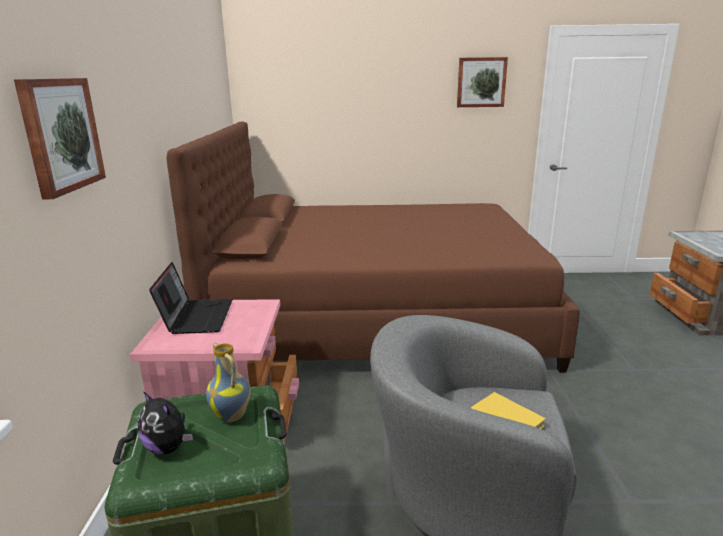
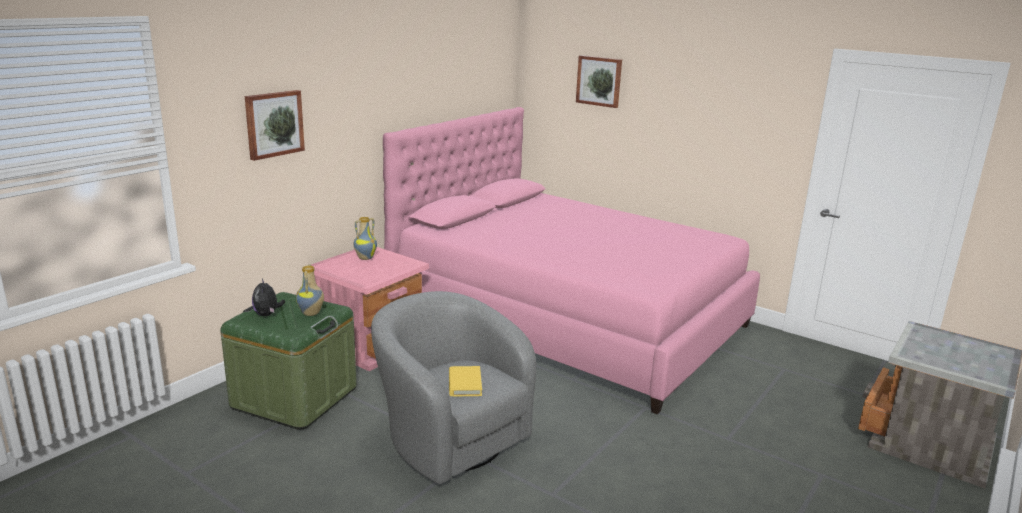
camera: 35 degrees right, 0 degrees up
laptop [149,262,233,334] -> vase [353,217,377,260]
brown bed [166,121,580,373] -> pink bed [383,107,760,415]
picture [457,57,508,107] -> picture moved to [576,55,622,108]

